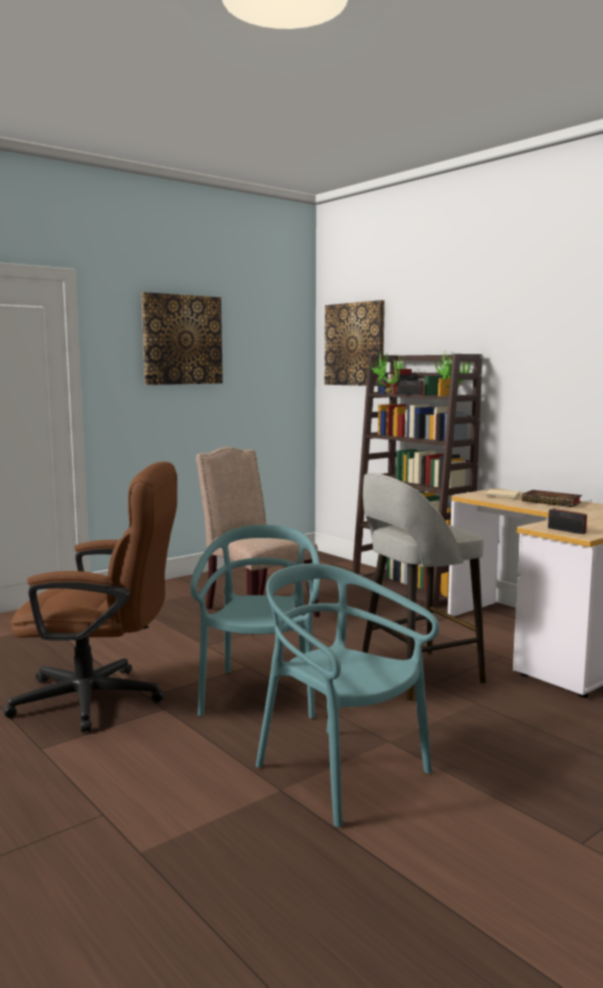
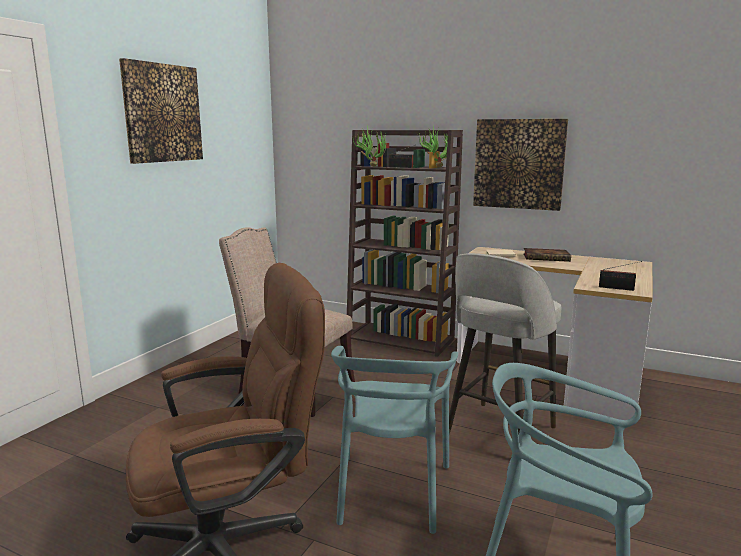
camera: 25 degrees left, 5 degrees up
turquoise chair [190,525,320,719] -> turquoise chair turned 150 degrees counterclockwise [331,346,458,534]
picture [325,300,385,386] -> picture moved to [473,119,568,211]

